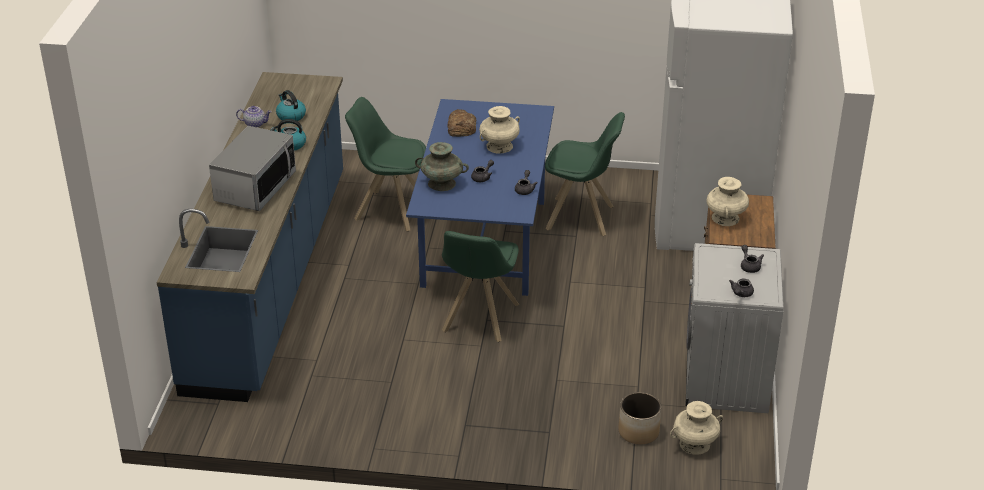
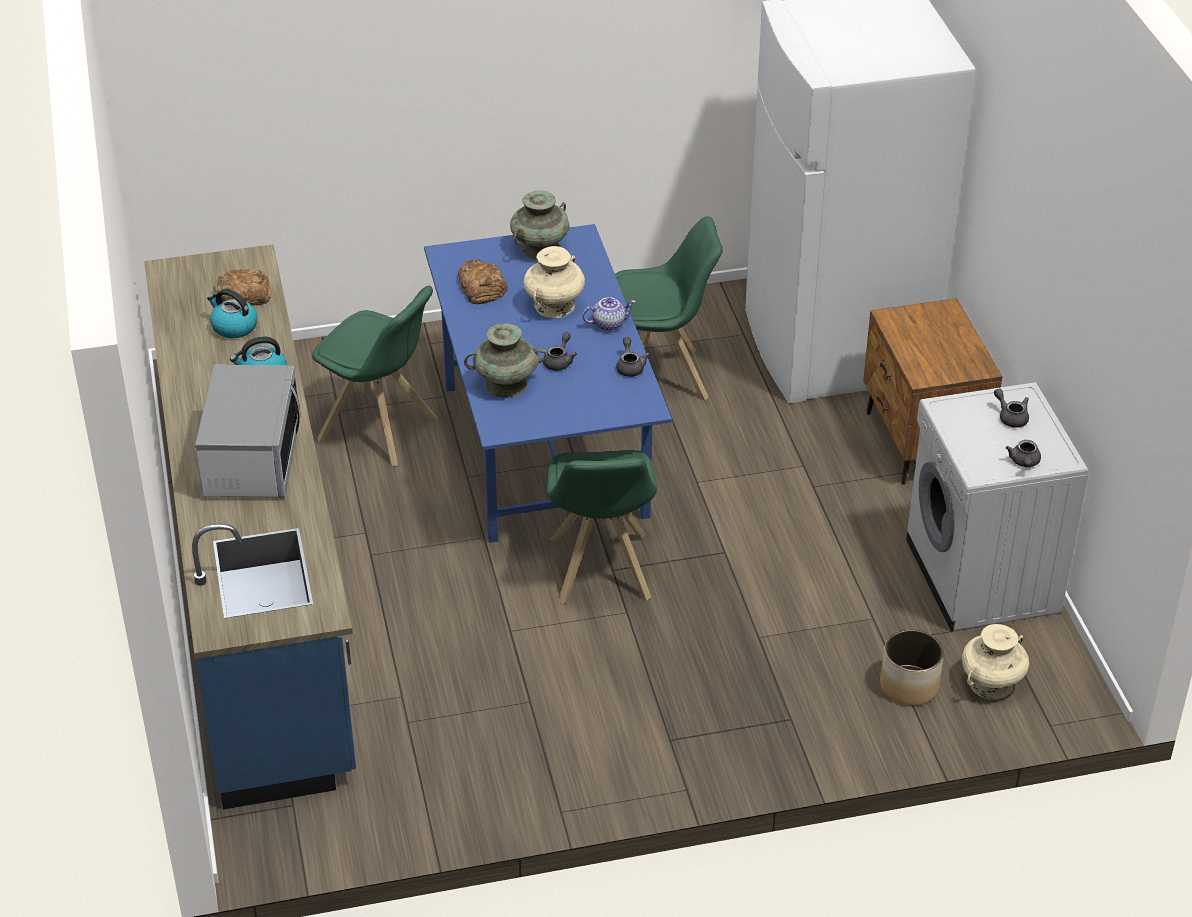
camera: 20 degrees left, 5 degrees up
teapot [236,106,272,128] -> teapot moved to [582,297,636,331]
green chair [345,97,426,231] -> green chair turned 150 degrees counterclockwise [312,286,439,467]
beige vase [706,177,749,226] -> none
none -> bread [214,269,272,306]
none -> turquoise vase [510,190,570,260]

